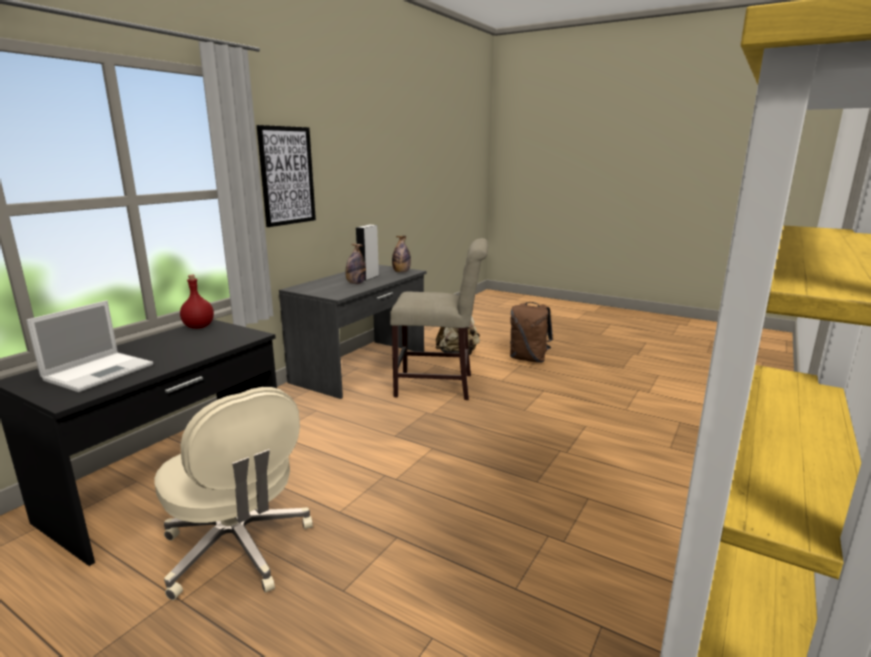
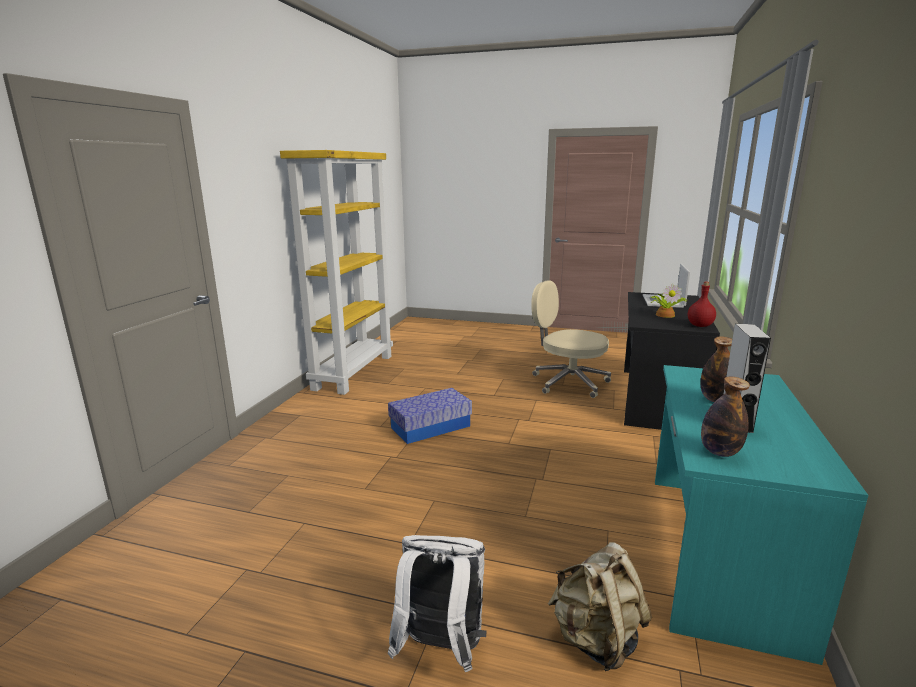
camera: 165 degrees right, 0 degrees up
picture [257,125,316,227] -> none
grey desk [279,265,427,399] -> turquoise desk [655,365,868,665]
beige chair [390,238,488,400] -> none
brown backpack [510,302,553,363] -> white backpack [388,535,487,672]
none -> storage box [388,388,472,444]
none -> potted plant [651,284,687,318]

